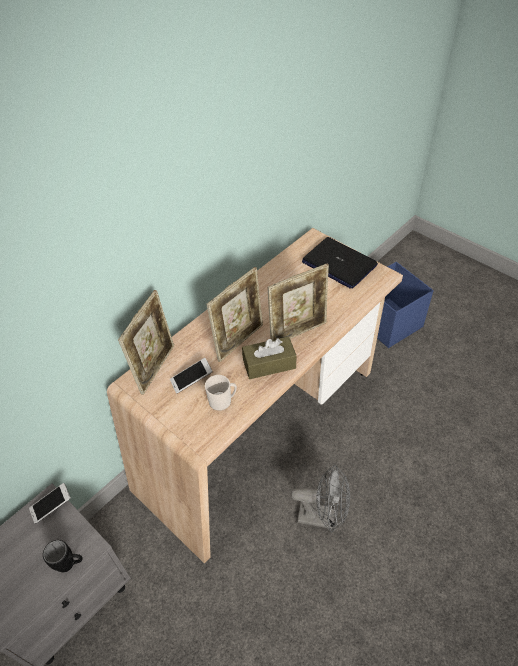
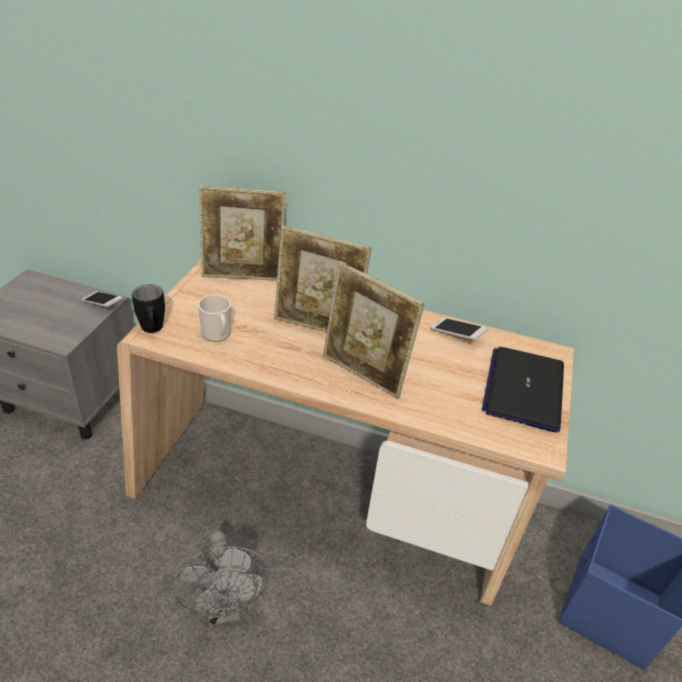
camera: 60 degrees right, 10 degrees down
black mug [43,540,83,573] -> black mug moved to [132,284,165,333]
phone [170,358,213,393] -> phone moved to [430,318,488,341]
brown tissue box [242,337,297,379] -> none

